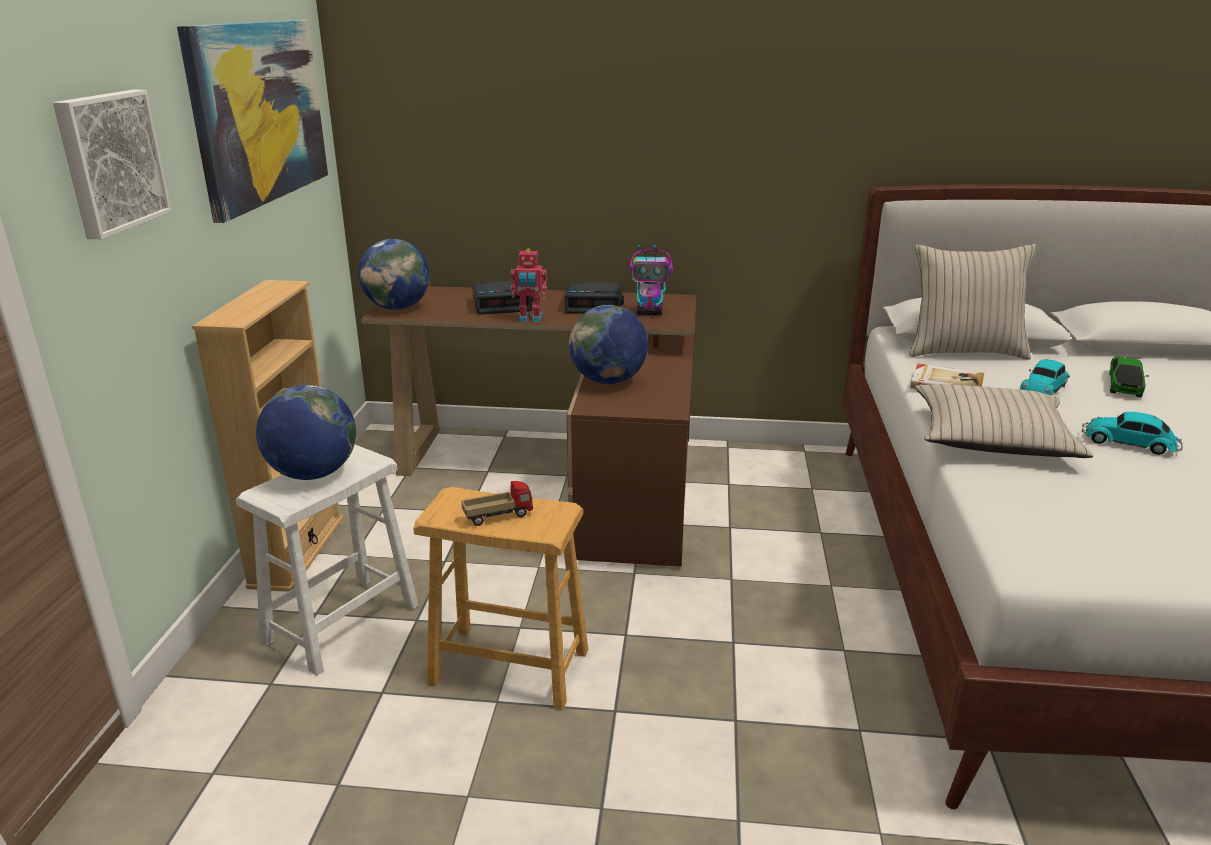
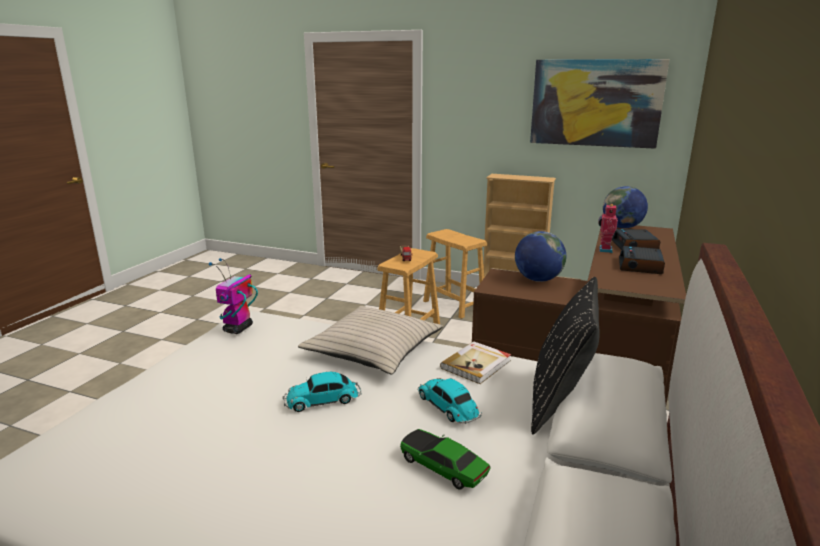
camera: 105 degrees right, 5 degrees down
picture [53,90,172,239] -> none
white stool [236,444,419,675] -> brown stool [423,229,487,319]
globe [256,385,356,480] -> none
toy robot [629,244,673,315] -> toy robot moved to [209,258,258,334]
beige pillow [909,244,1036,360] -> black pillow [531,277,600,435]
toy car [1082,412,1183,455] -> toy car turned 150 degrees counterclockwise [283,372,361,412]

